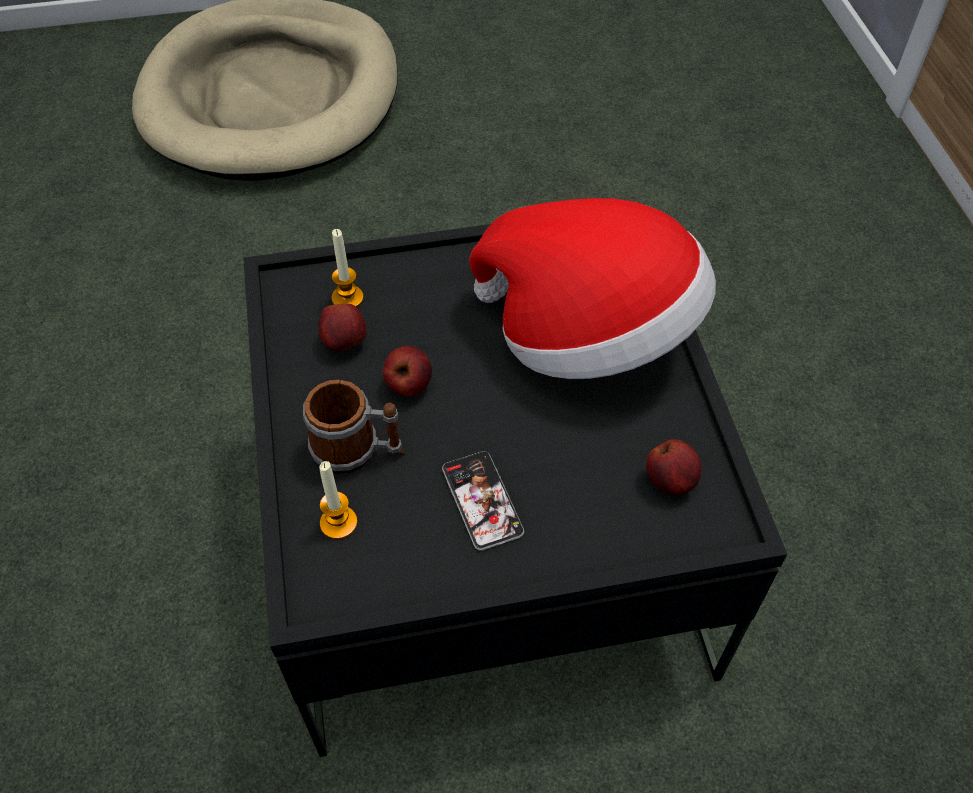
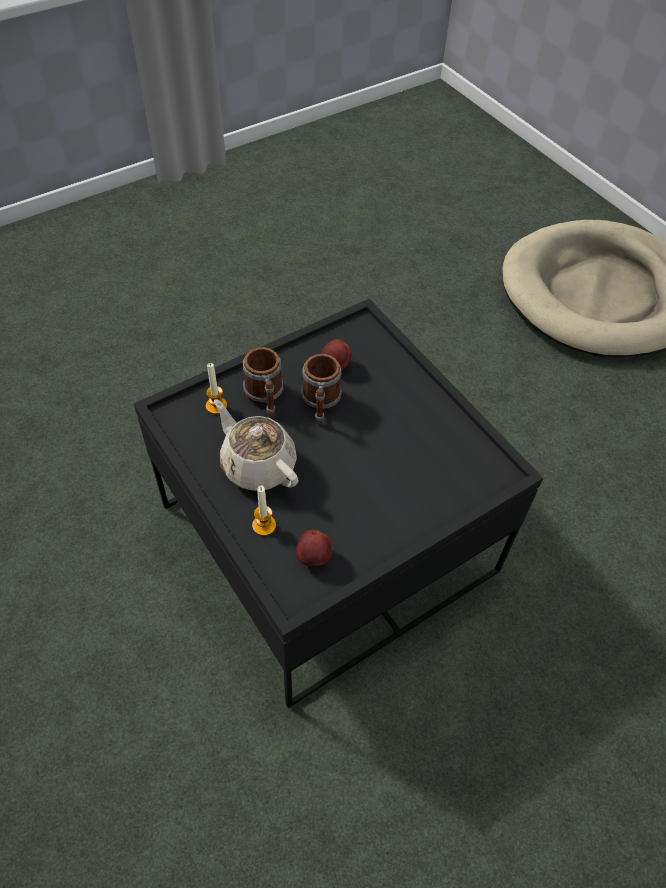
camera: 65 degrees right, 0 degrees up
candle [331,229,364,307] -> candle moved to [252,486,276,536]
apple [383,346,432,396] -> mug [301,354,342,426]
phone [442,451,524,551] -> beige teapot [214,399,299,491]
hat [469,198,716,379] -> none

